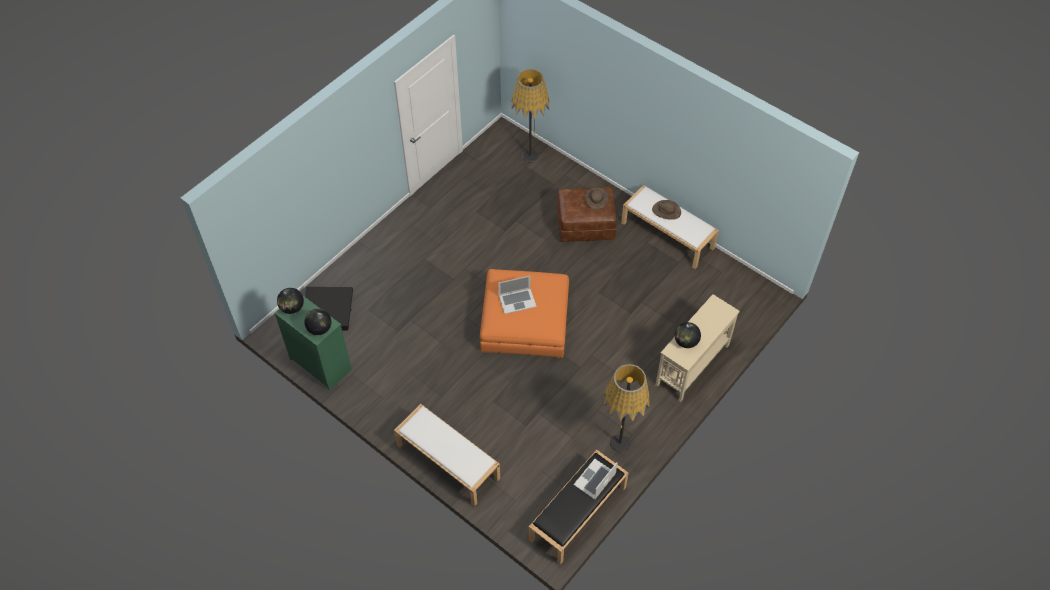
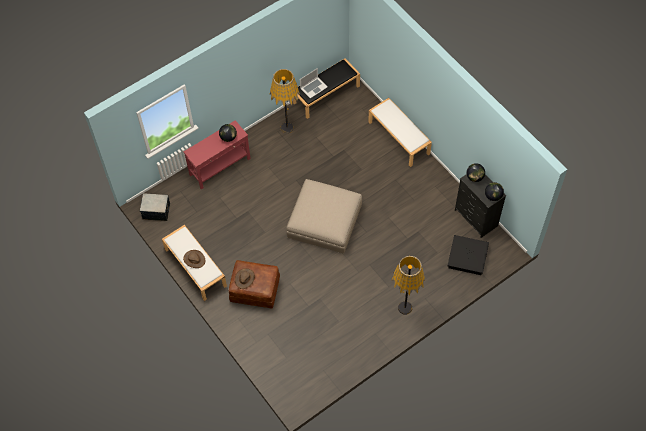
camera: 165 degrees left, 5 degrees up
green dresser [274,296,352,390] -> black dresser [455,174,506,238]
orange ottoman [480,269,569,358] -> beige ottoman [287,179,362,254]
laptop [498,276,536,314] -> none
floor lamp [511,69,550,163] -> floor lamp moved to [392,256,425,315]
beige console table [655,294,740,402] -> red console table [184,120,251,189]
none -> storage box [140,193,170,221]

